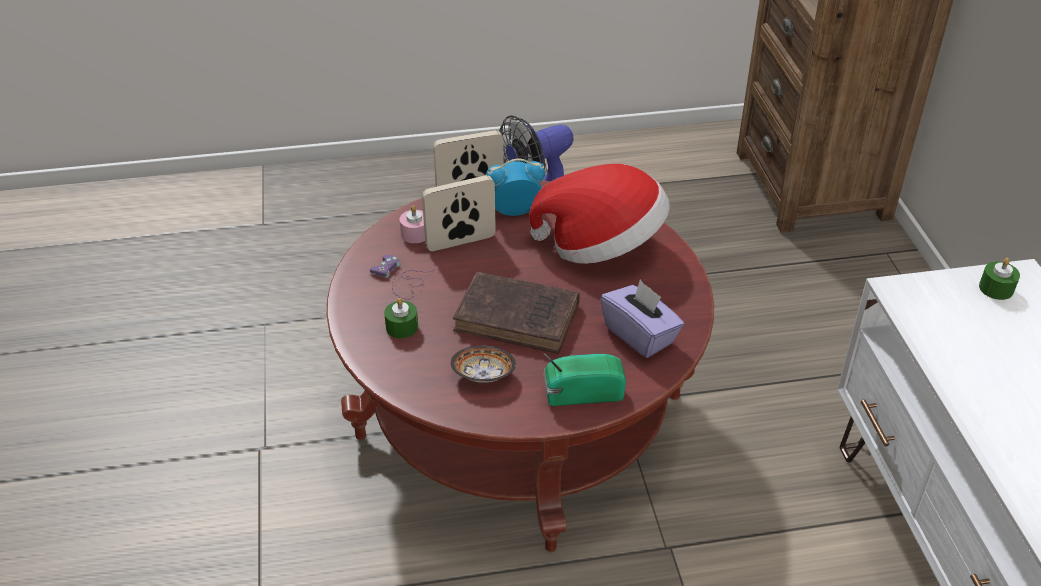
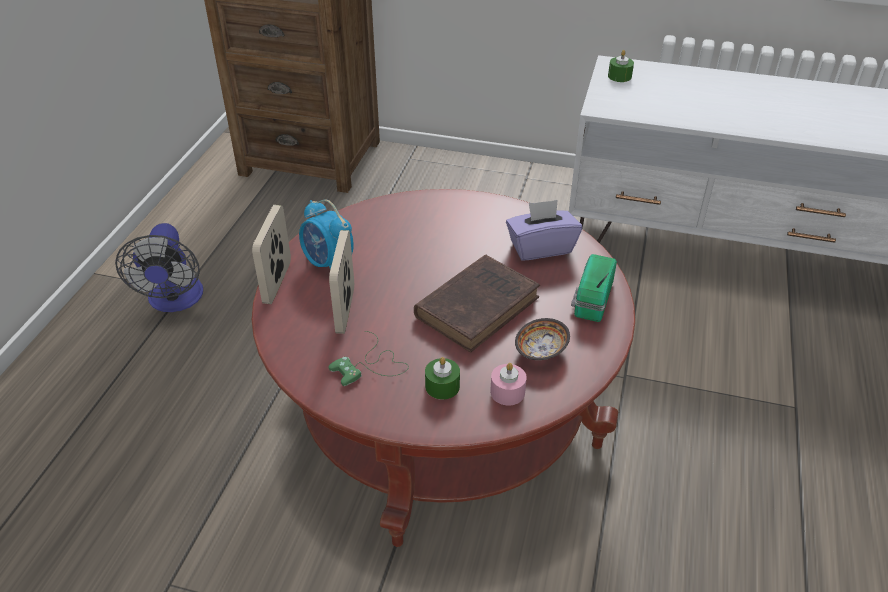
camera: 65 degrees left, 0 degrees up
purple game controller [370,255,439,299] -> green game controller [328,331,409,386]
pink candle [399,206,425,243] -> pink candle moved to [490,363,527,406]
alarm clock [486,159,545,216] -> alarm clock turned 60 degrees counterclockwise [299,200,354,269]
hat [529,164,670,264] -> none

